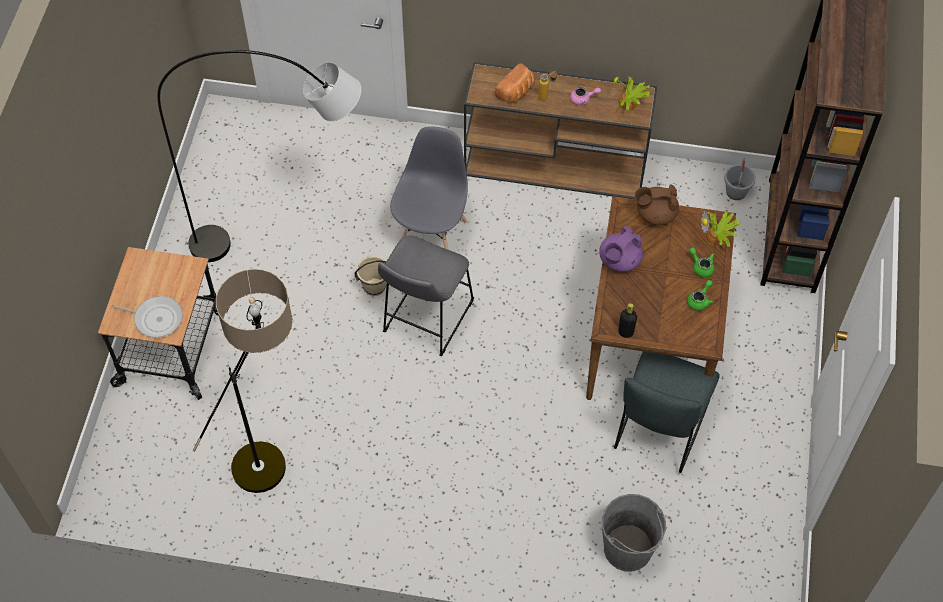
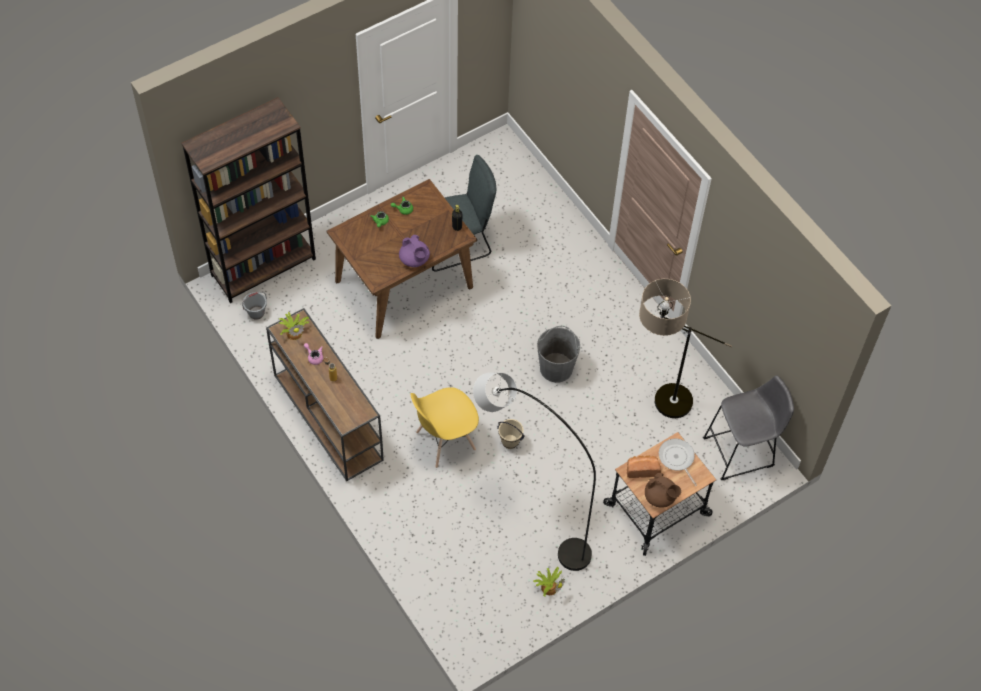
camera: 135 degrees left, 0 degrees up
grey stool [378,235,474,356] -> grey stool moved to [703,375,794,480]
grey chair [390,126,468,250] -> yellow chair [411,387,479,468]
bread [495,63,535,104] -> bread moved to [627,456,661,478]
purple teapot [599,226,643,272] -> purple teapot turned 60 degrees clockwise [399,235,430,267]
grey bucket [602,494,666,572] -> grey bucket moved to [537,326,581,383]
brown teapot [635,184,679,225] -> brown teapot moved to [645,473,681,508]
potted plant [701,211,741,247] -> potted plant moved to [533,567,565,596]

